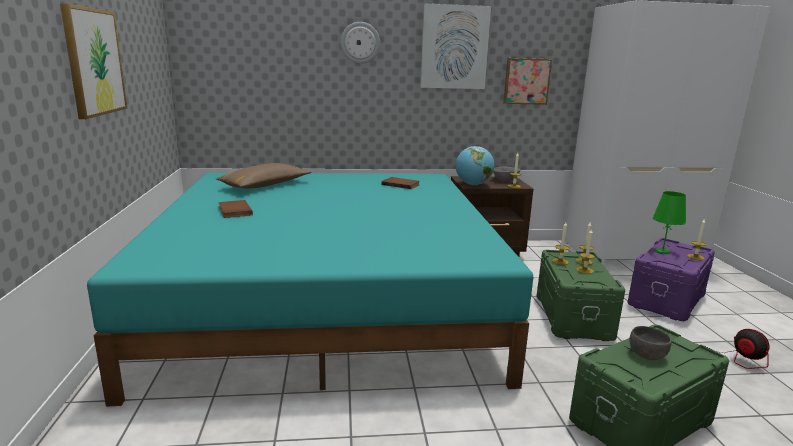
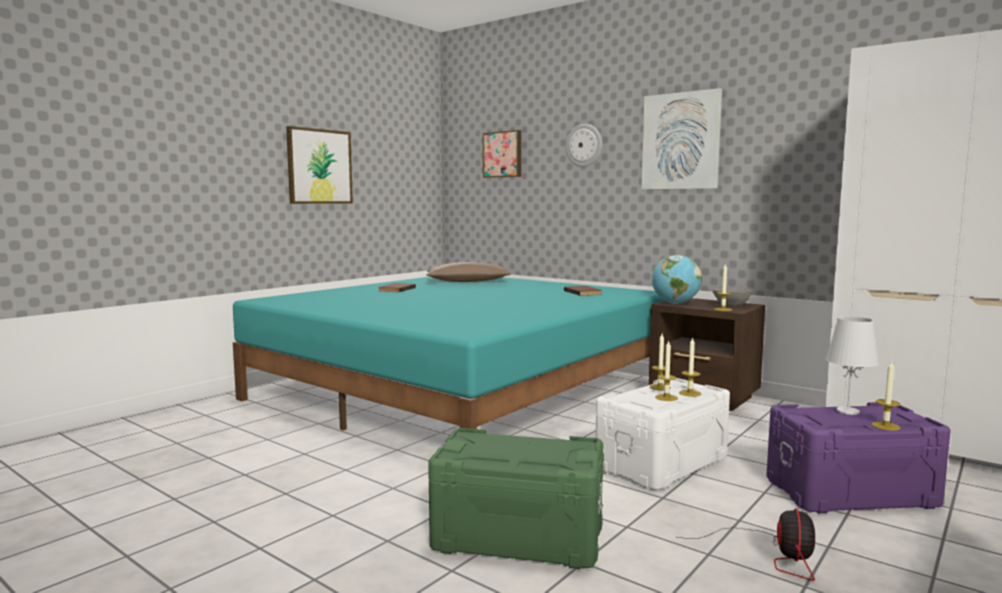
camera: 45 degrees right, 10 degrees down
picture [503,58,552,105] -> picture moved to [483,130,521,178]
green storage box [537,250,625,341] -> white storage box [596,378,730,490]
grey bowl [629,326,672,360] -> none
green table lamp [653,191,686,254] -> white table lamp [826,316,879,415]

